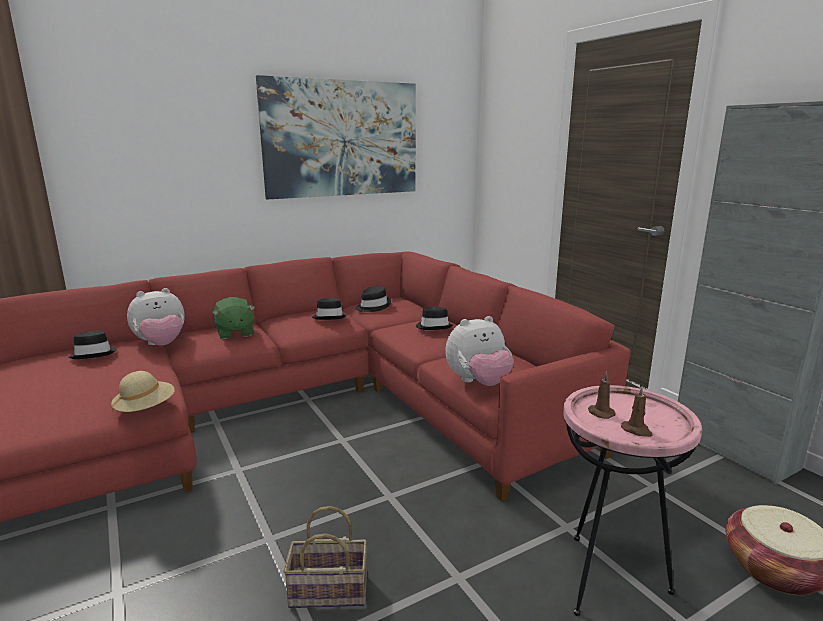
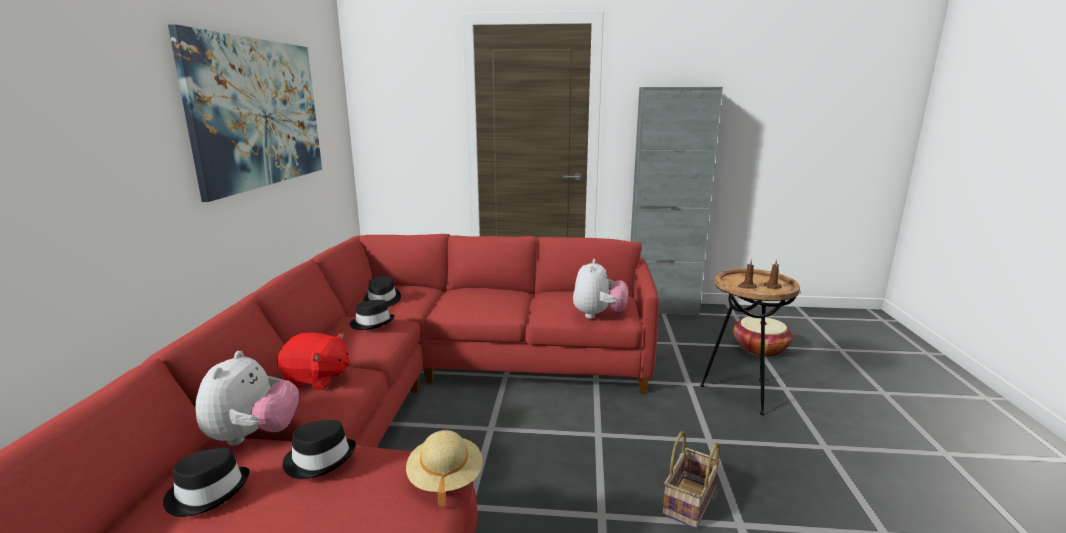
camera: 55 degrees left, 0 degrees up
green plush toy [212,297,256,339] -> red plush toy [277,333,350,390]
black hat [416,306,453,330] -> black hat moved to [282,420,356,479]
pink side table [563,385,702,616] -> brown side table [700,269,800,415]

